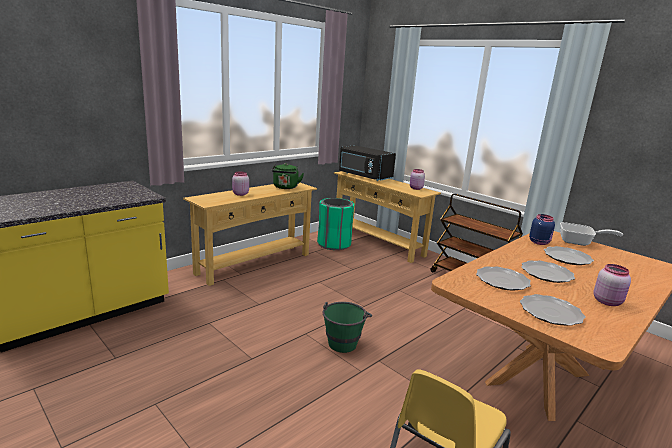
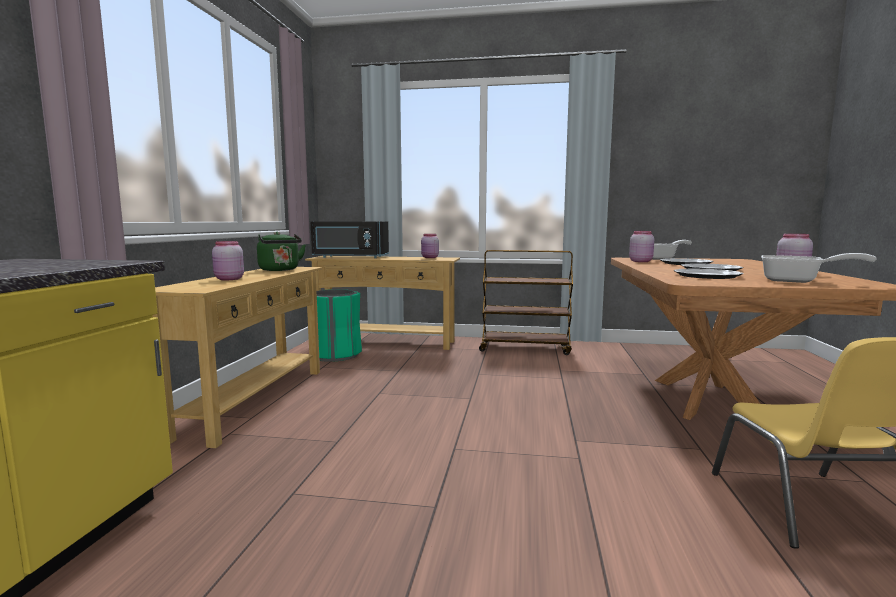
camera: 35 degrees left, 10 degrees down
green bucket [323,302,372,353] -> none
plate [520,294,586,326] -> frying pan [761,253,877,283]
blue jar [529,214,555,245] -> pink jar [629,231,654,262]

